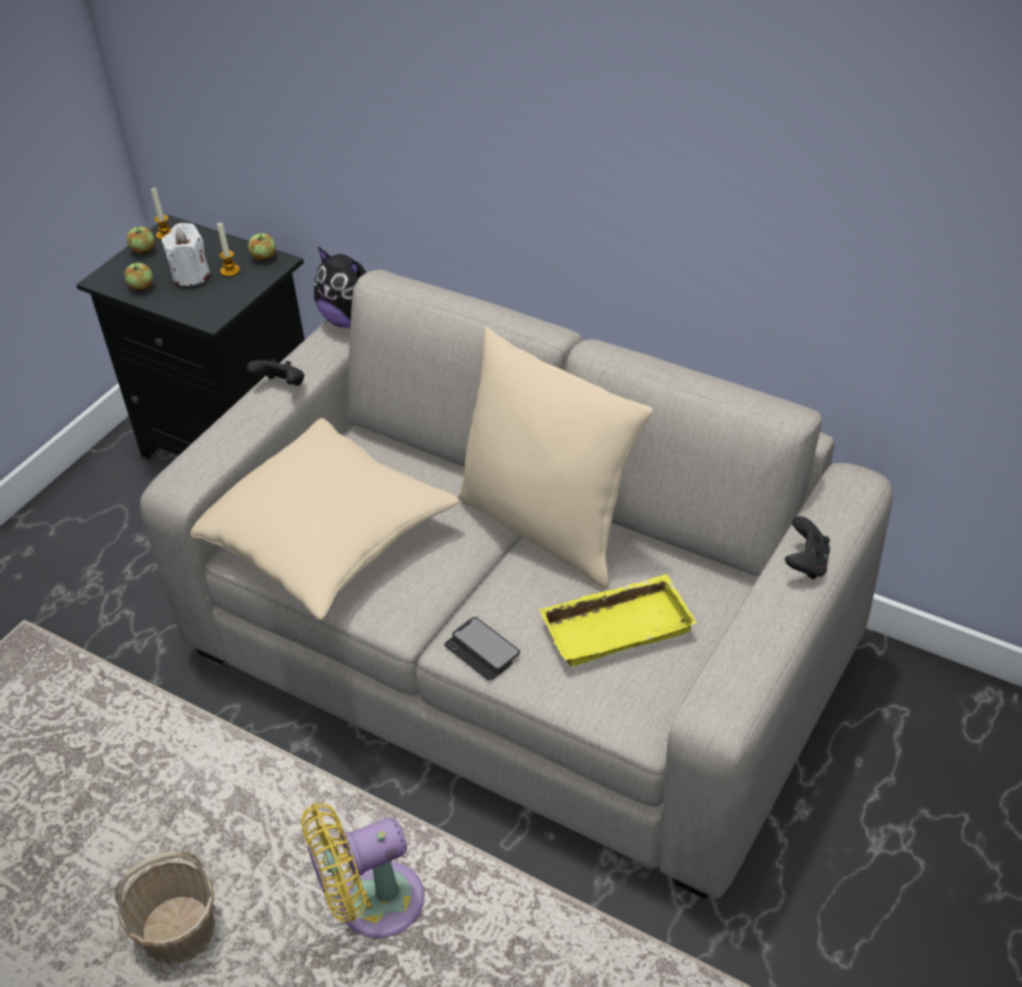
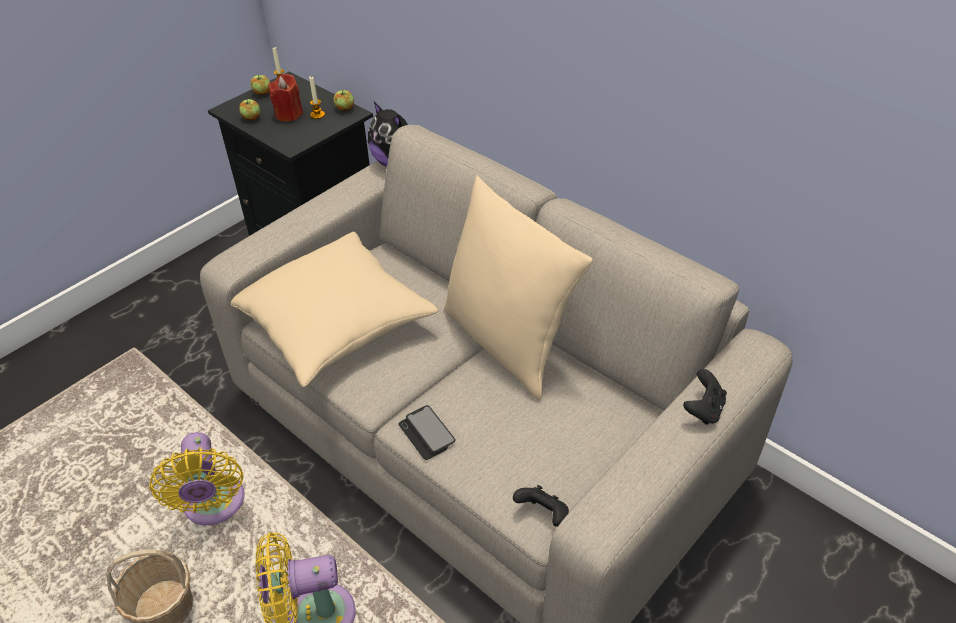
camera: 10 degrees right, 0 degrees up
white candle [162,222,210,286] -> red candle [268,74,303,122]
black game controller [247,358,305,386] -> black game controller moved to [513,485,569,527]
yellow tray [539,574,697,666] -> none
none -> yellow fan [149,432,245,525]

